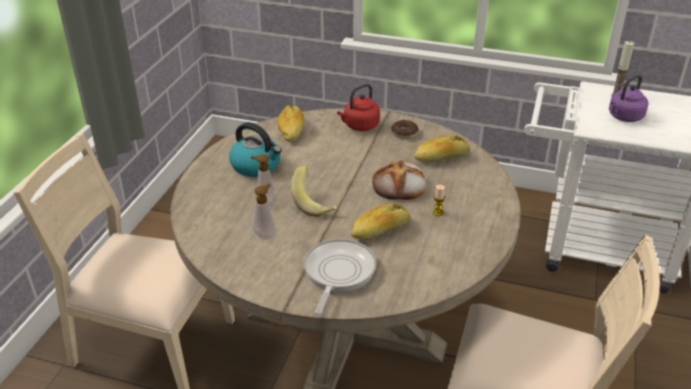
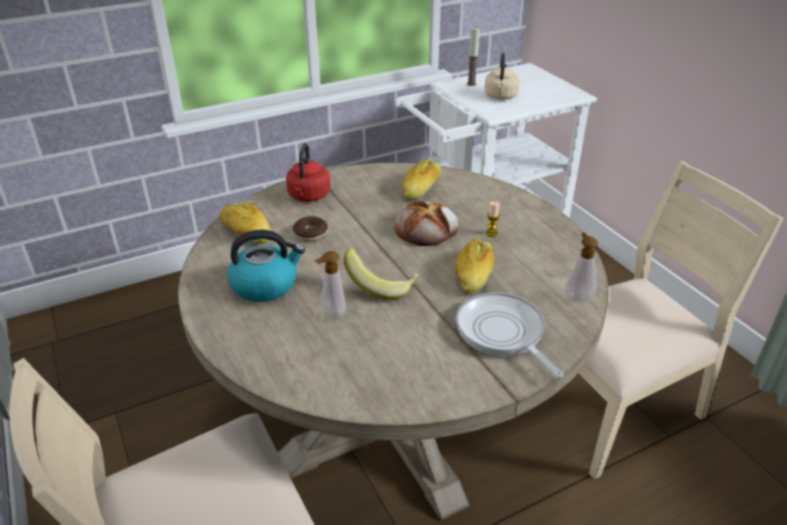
camera: 45 degrees left, 0 degrees up
soap dispenser [252,183,276,239] -> soap dispenser moved to [565,232,598,301]
donut [391,120,419,139] -> donut moved to [293,216,328,242]
purple kettle [609,75,649,122] -> beige kettle [484,53,520,99]

